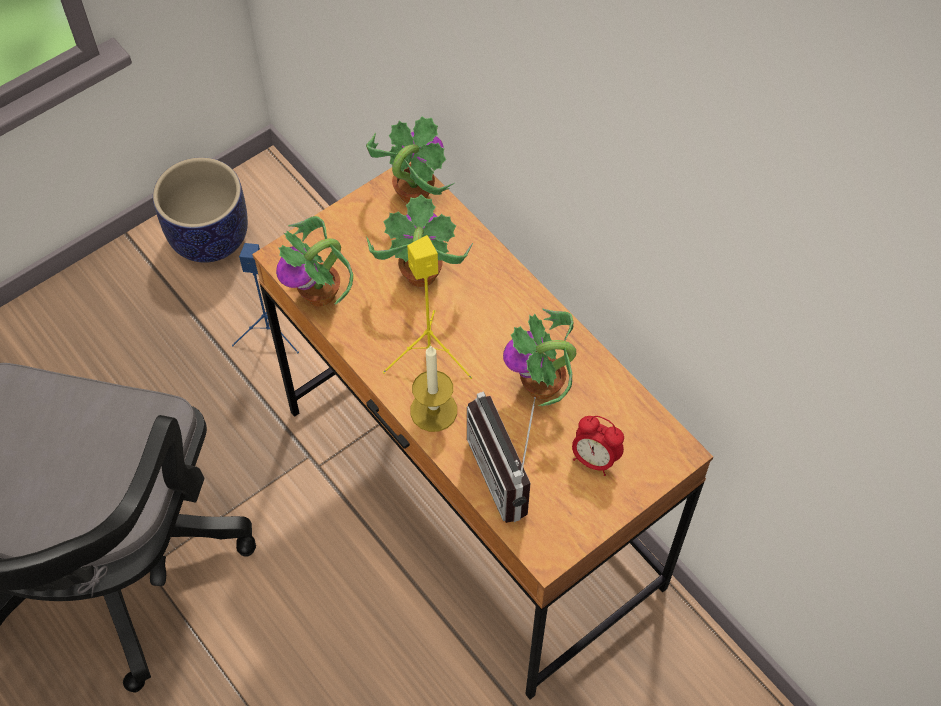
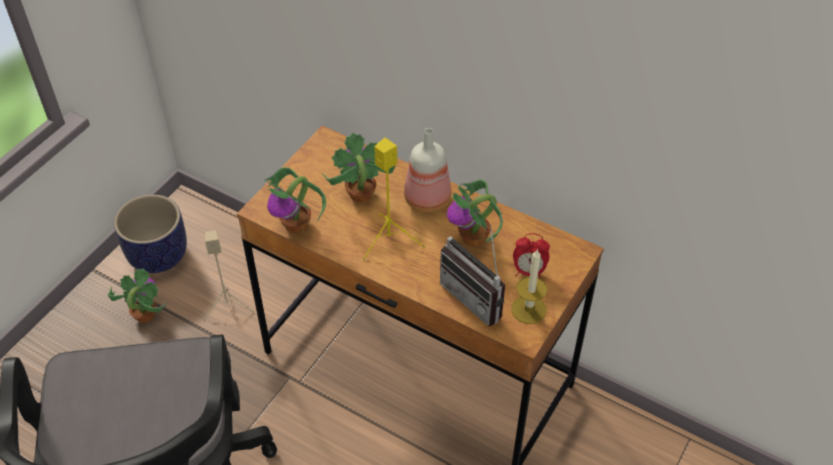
camera: 20 degrees left, 10 degrees down
blue speaker [232,243,299,353] -> beige speaker [203,230,255,322]
potted plant [366,116,455,204] -> potted plant moved to [107,268,168,323]
candle [410,345,457,432] -> candle moved to [511,249,547,324]
none -> bottle [404,128,451,213]

